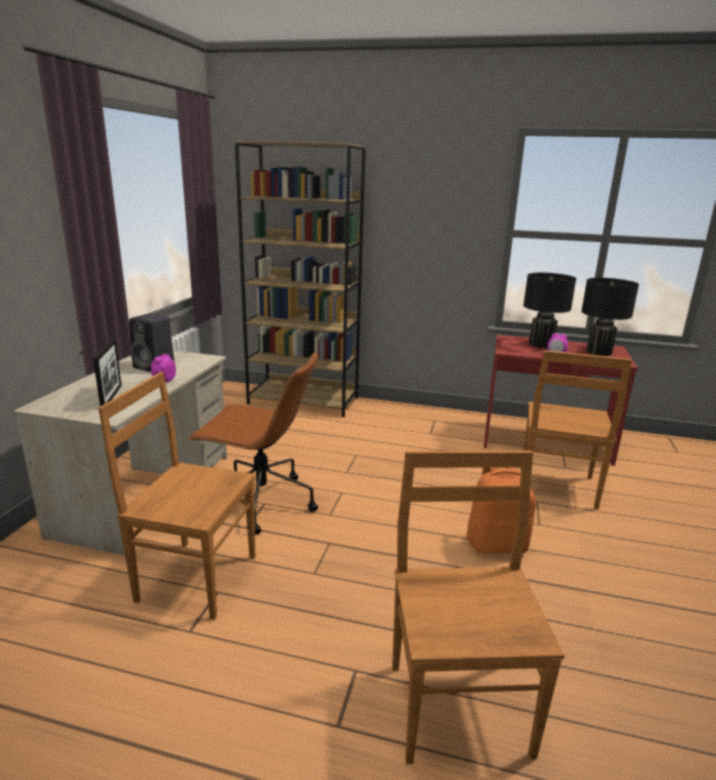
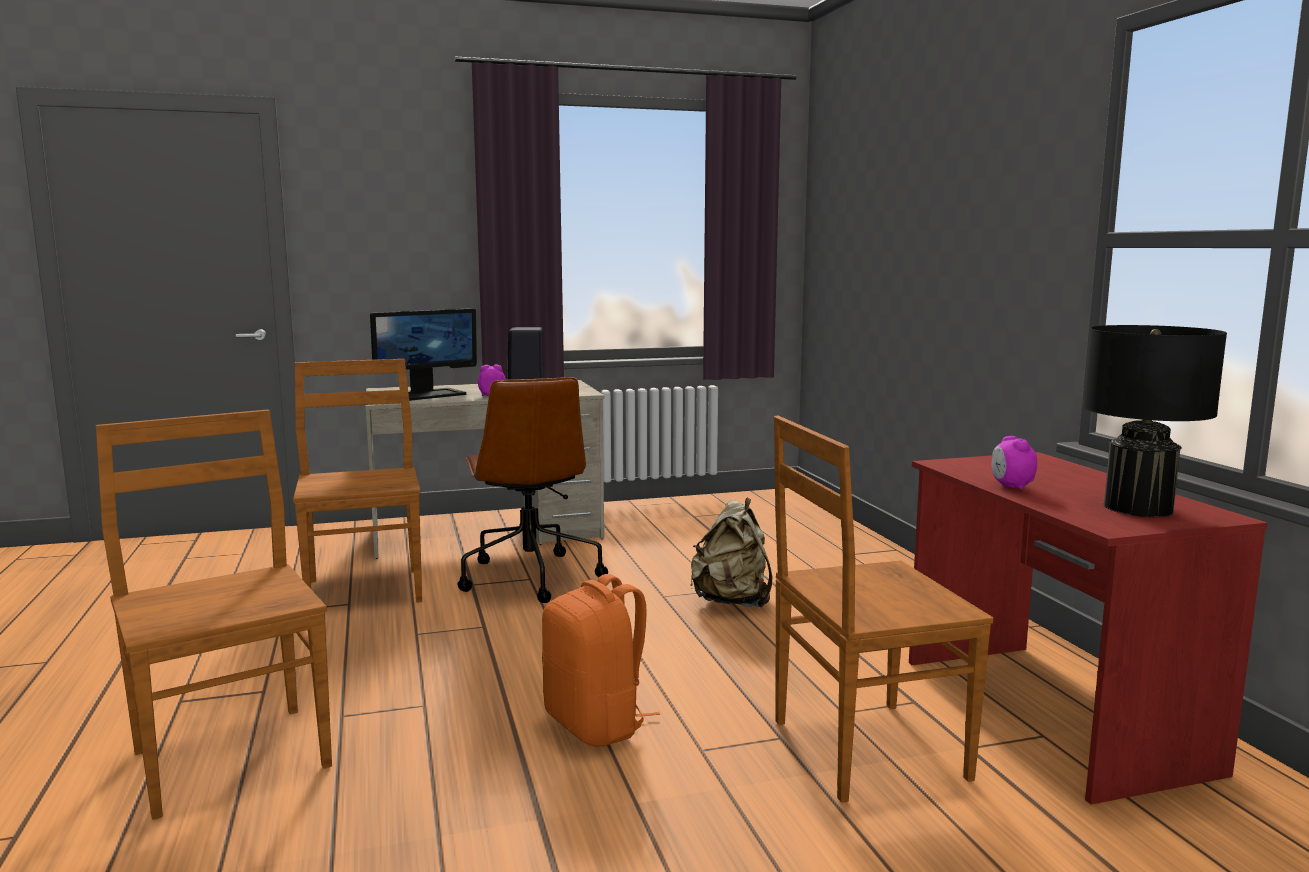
camera: 60 degrees right, 10 degrees down
picture frame [93,339,122,406] -> monitor [370,308,477,401]
brown bookcase [235,141,366,417] -> none
brown chair [392,451,565,764] -> brown chair turned 90 degrees counterclockwise [95,410,332,820]
black table lamp [523,273,576,348] -> none
none -> beige backpack [690,498,772,607]

